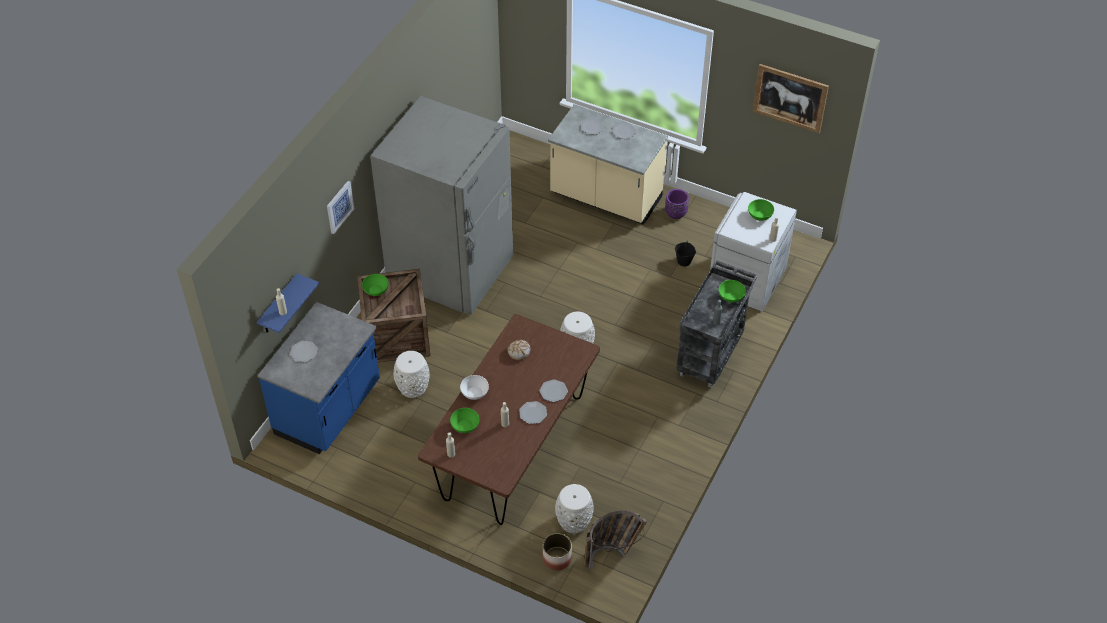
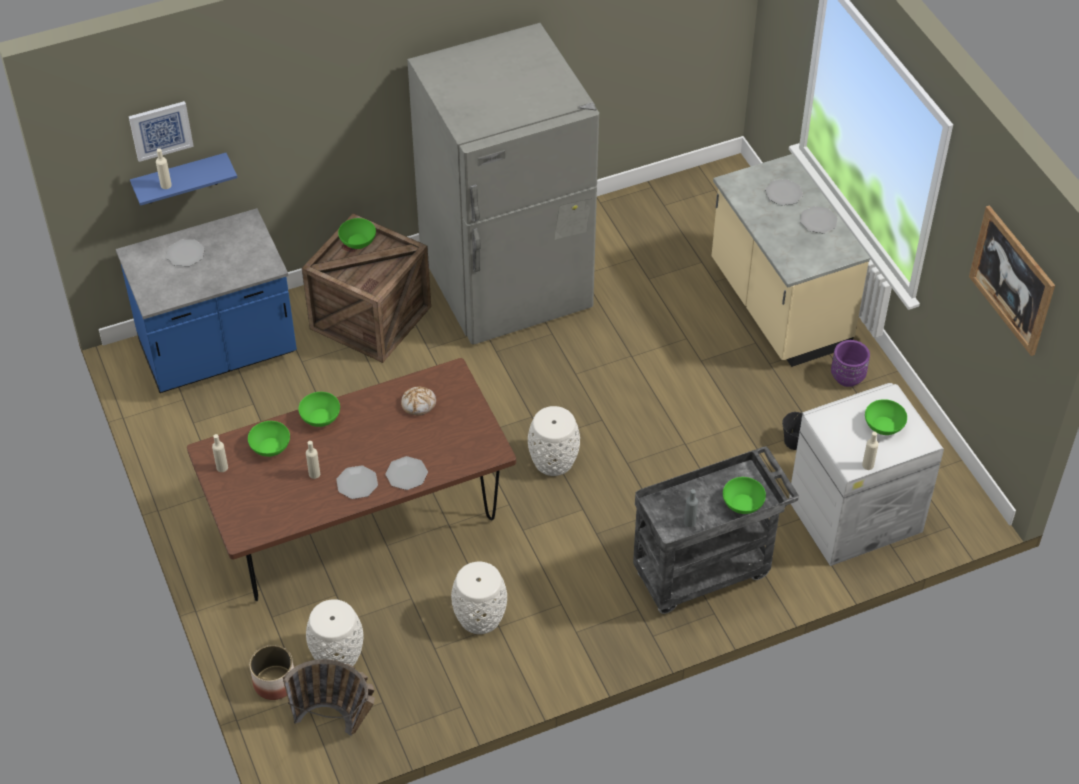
camera: 40 degrees right, 0 degrees up
picture [327,181,354,234] -> picture moved to [129,101,194,162]
white stool [394,351,430,398] -> white stool moved to [451,562,507,634]
white bowl [460,375,489,400] -> green bowl [298,392,340,427]

